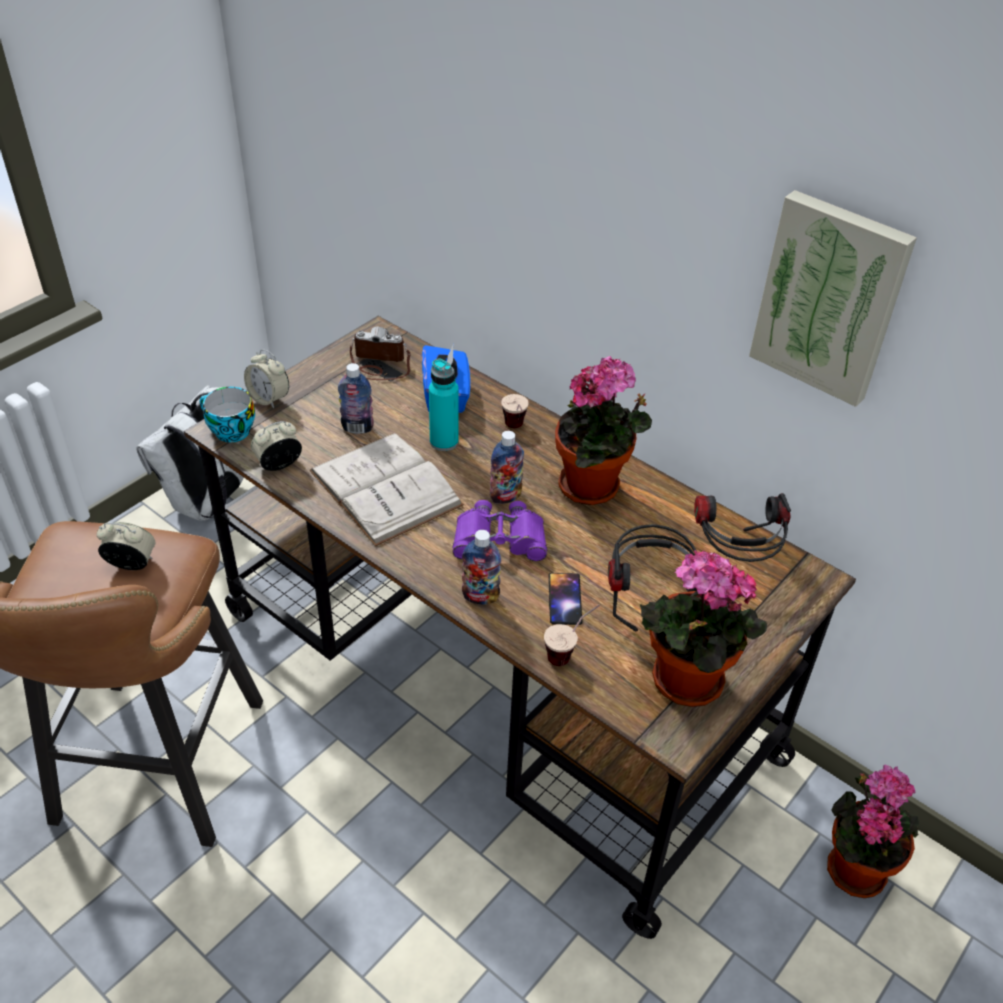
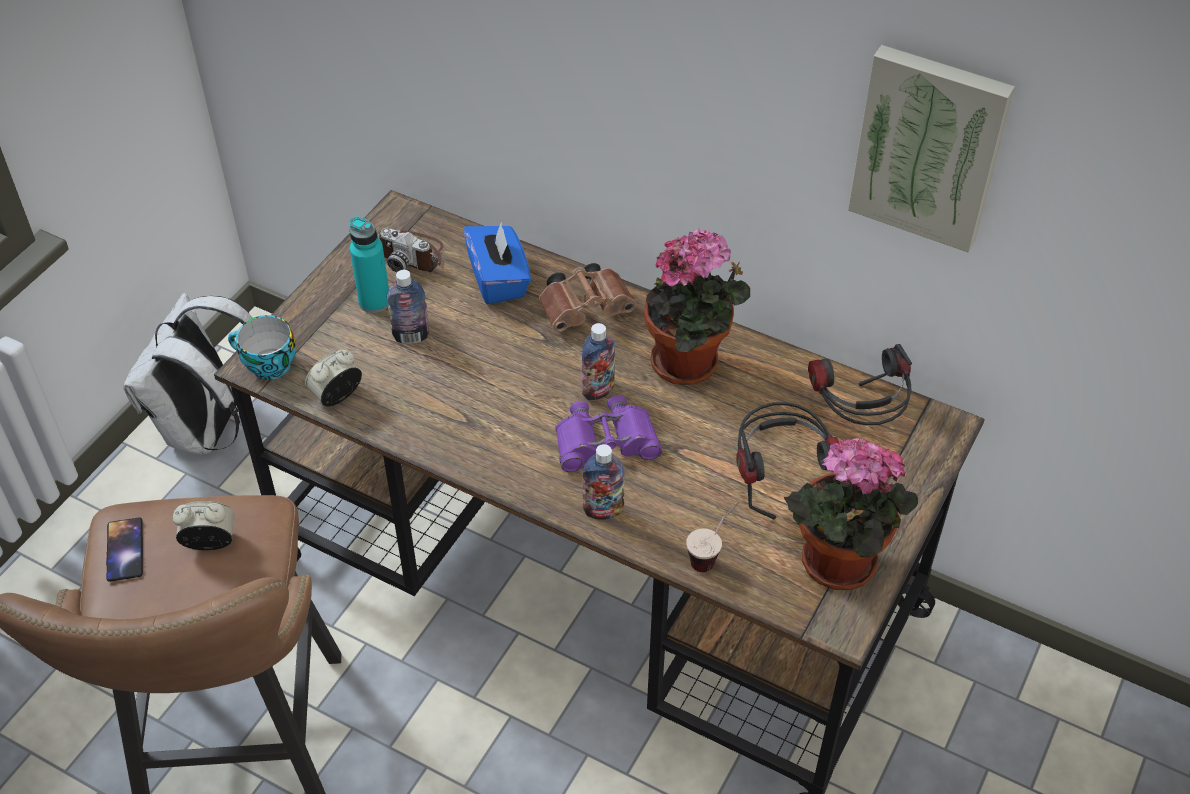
camera: 10 degrees left, 5 degrees up
alarm clock [244,349,289,408] -> none
white book [309,433,464,547] -> none
camera [350,326,411,380] -> camera turned 150 degrees counterclockwise [378,228,443,272]
turquoise bottle [429,358,459,451] -> turquoise bottle moved to [349,217,389,313]
cup [501,394,529,428] -> brown binoculars [539,263,636,332]
phone [549,573,582,625] -> phone moved to [106,517,143,582]
potted plant [827,764,919,898] -> none

